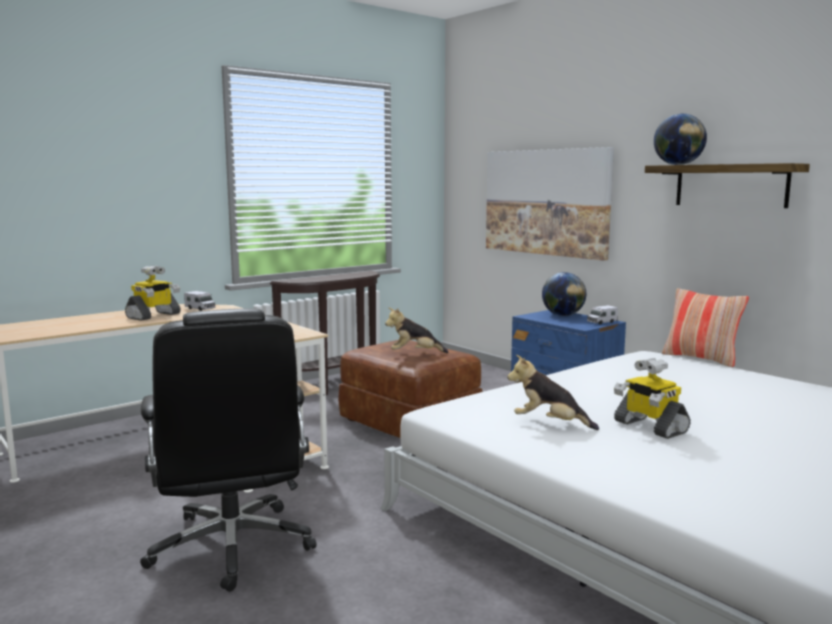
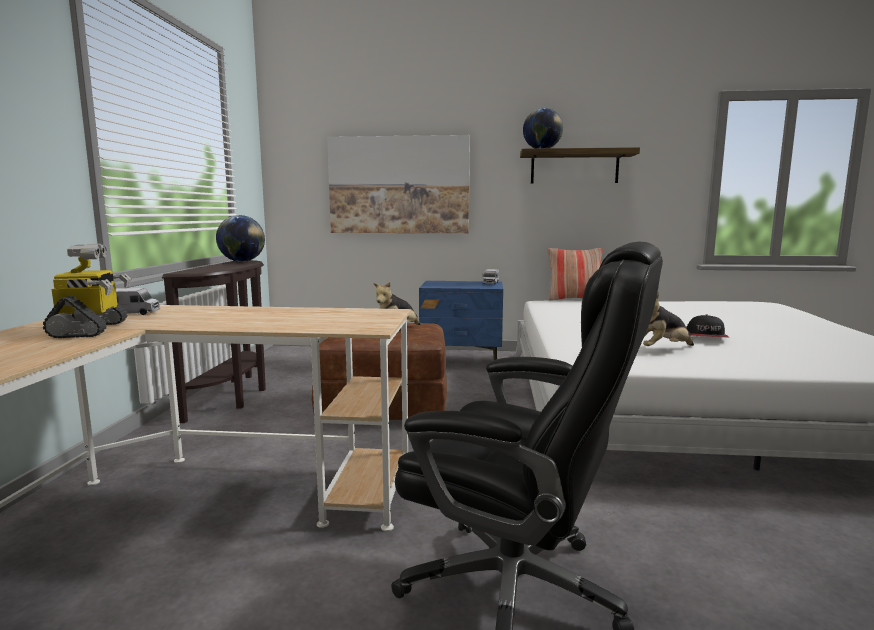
camera: 45 degrees left, 0 degrees up
globe [542,272,586,316] -> globe moved to [216,215,265,262]
toy robot [614,358,691,439] -> cap [686,315,729,337]

